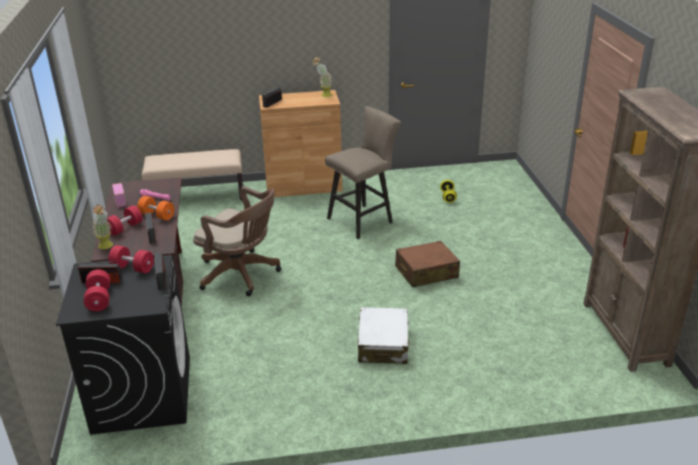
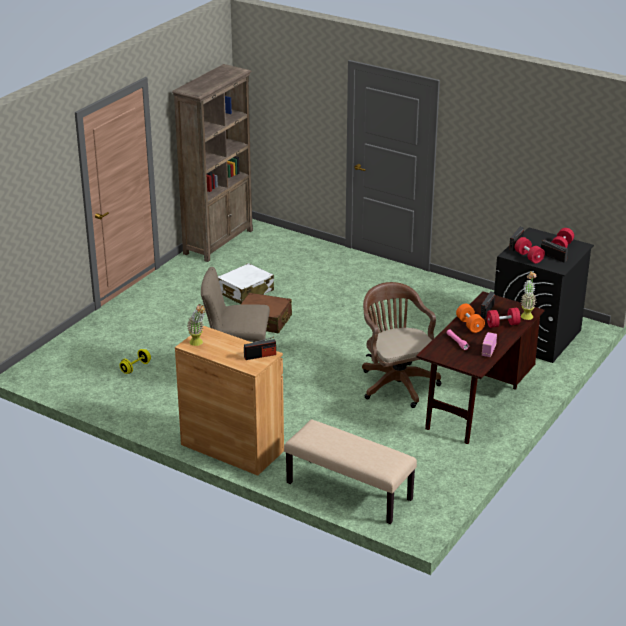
camera: 140 degrees left, 0 degrees up
white suitcase [358,307,410,364] -> white suitcase moved to [218,263,274,304]

